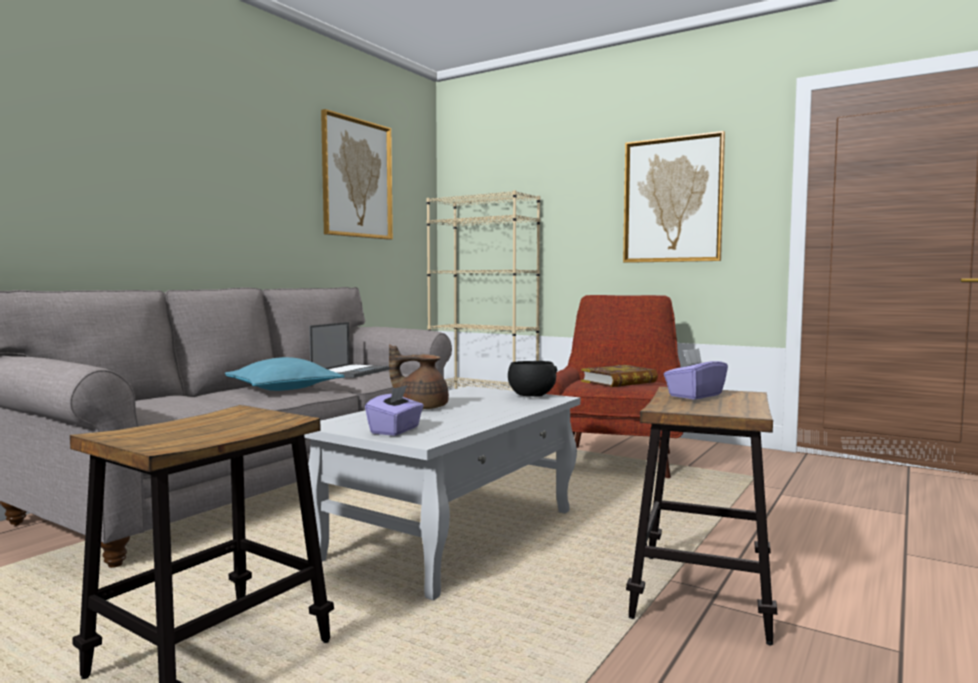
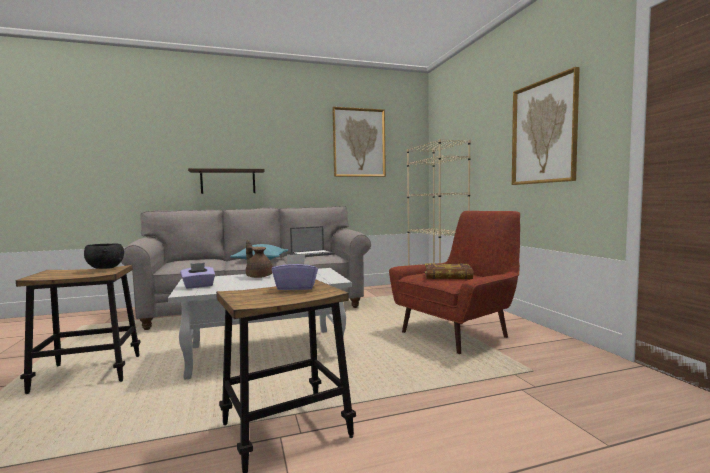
camera: 40 degrees right, 0 degrees up
black bowl [508,361,558,397] -> black bowl moved to [84,244,124,269]
none -> shelf [188,168,265,194]

